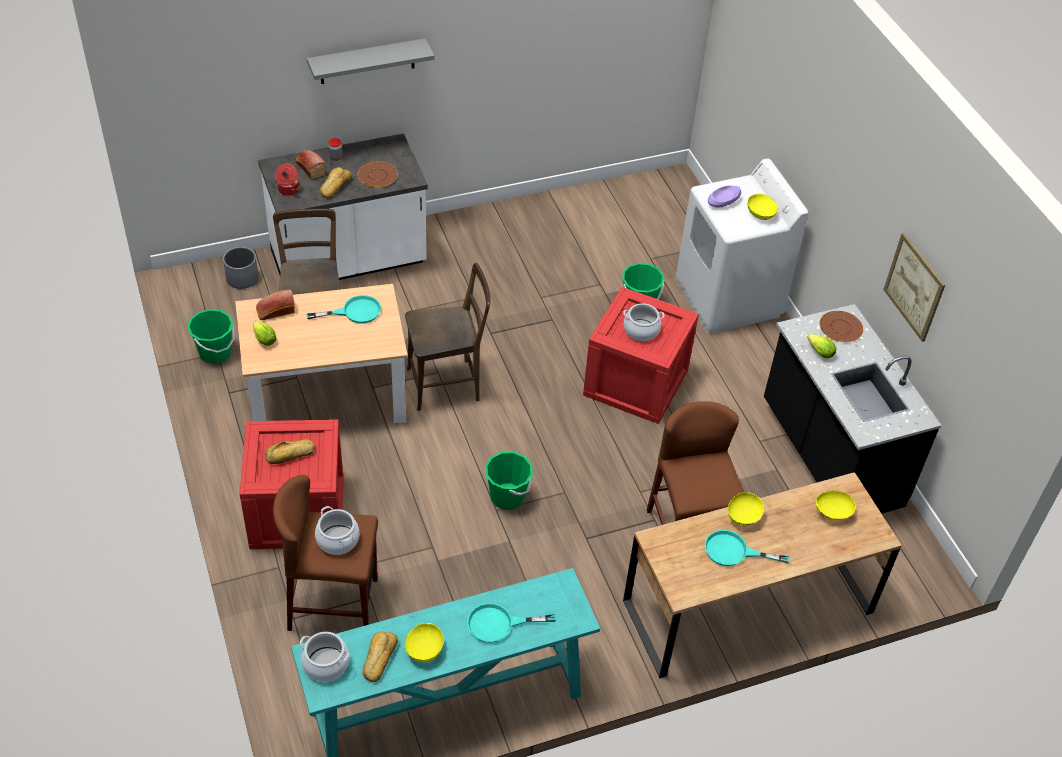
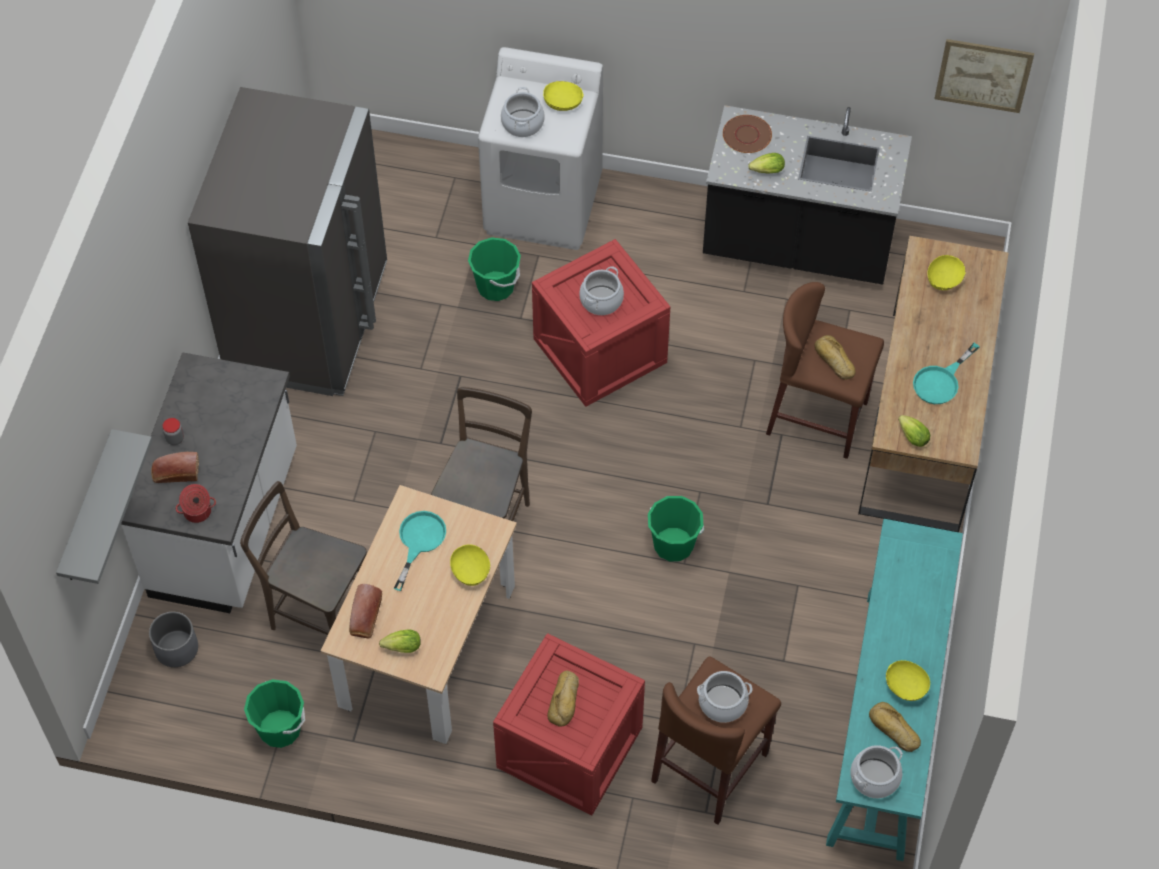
camera: 55 degrees left, 10 degrees up
grey shelf [307,38,434,84] -> grey shelf moved to [56,429,152,584]
bread [320,167,352,198] -> bread moved to [815,335,856,380]
brown plate [357,161,398,188] -> none
turquoise frying pan [467,603,557,643] -> none
purple bowl [708,186,741,207] -> cooking pot [501,87,545,137]
yellow bowl [728,492,764,526] -> yellow bowl moved to [450,544,490,586]
picture [883,233,945,342] -> picture moved to [935,39,1034,113]
none -> grey fridge [188,87,387,396]
none -> lettuce [898,415,930,447]

